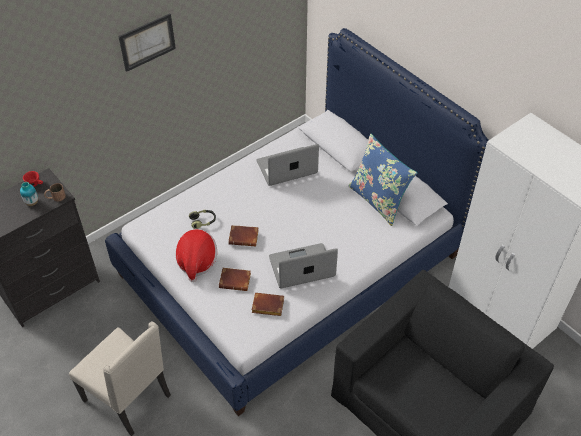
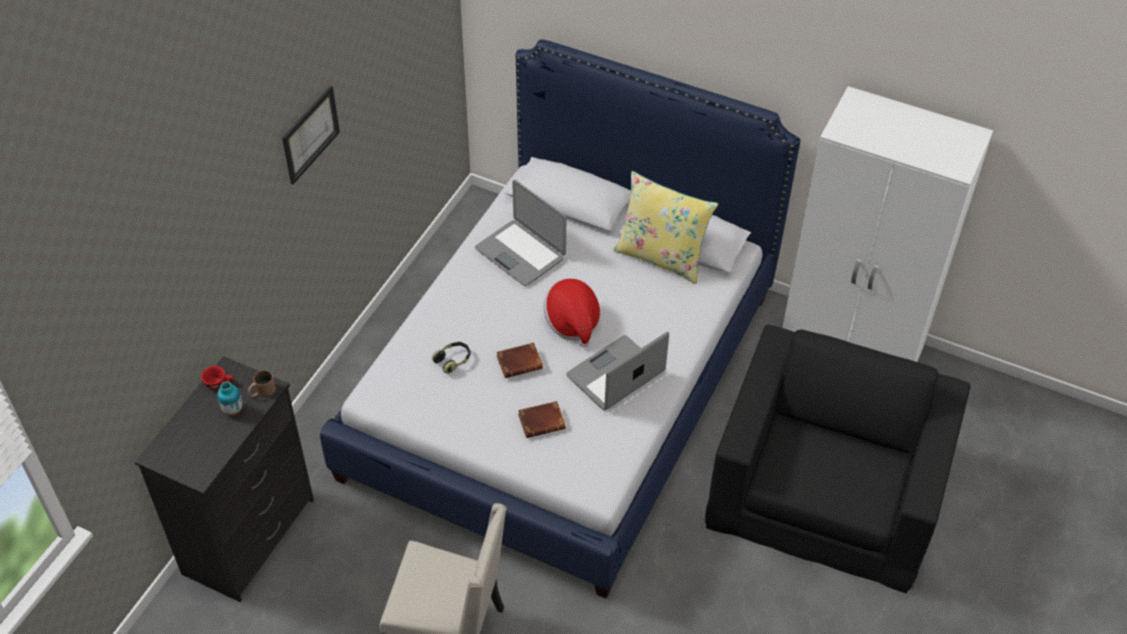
camera: 25 degrees left, 0 degrees up
hat [175,229,217,282] -> hat moved to [543,278,600,348]
brown book [252,293,284,316] -> none
laptop [257,144,319,186] -> laptop turned 90 degrees counterclockwise [475,180,566,286]
blue pillow [348,134,417,226] -> yellow pillow [613,171,718,284]

